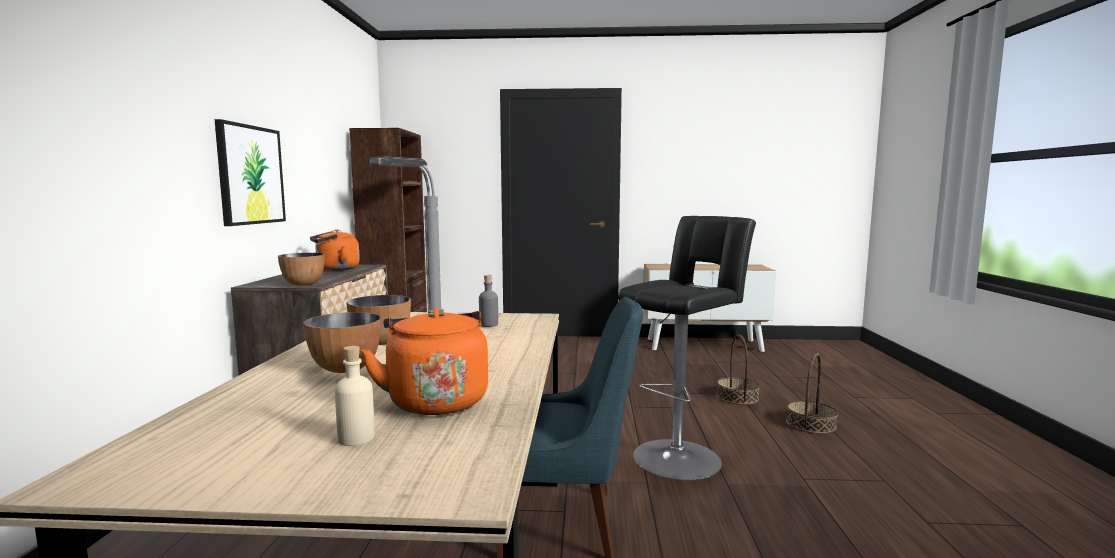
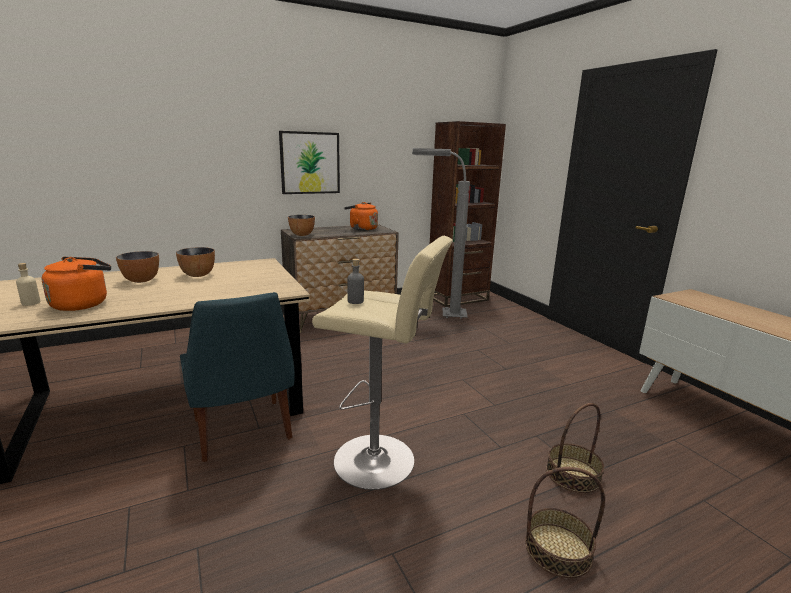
camera: 60 degrees right, 10 degrees up
grey bottle [479,275,498,327] -> grey bottle moved to [347,259,364,304]
black stool [618,216,756,481] -> beige stool [312,236,453,490]

